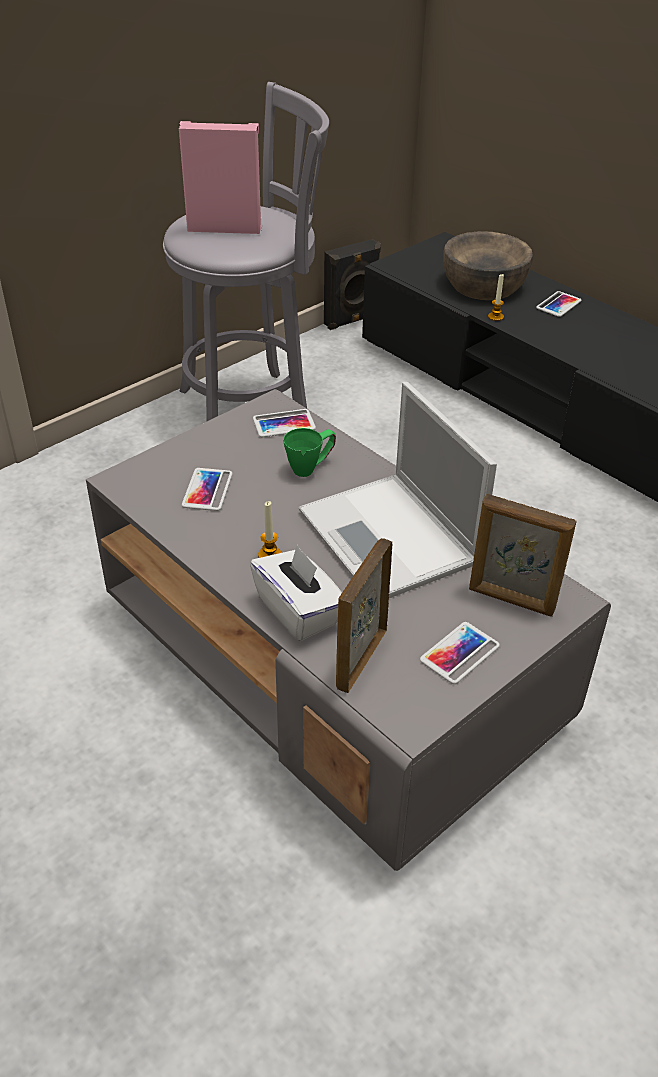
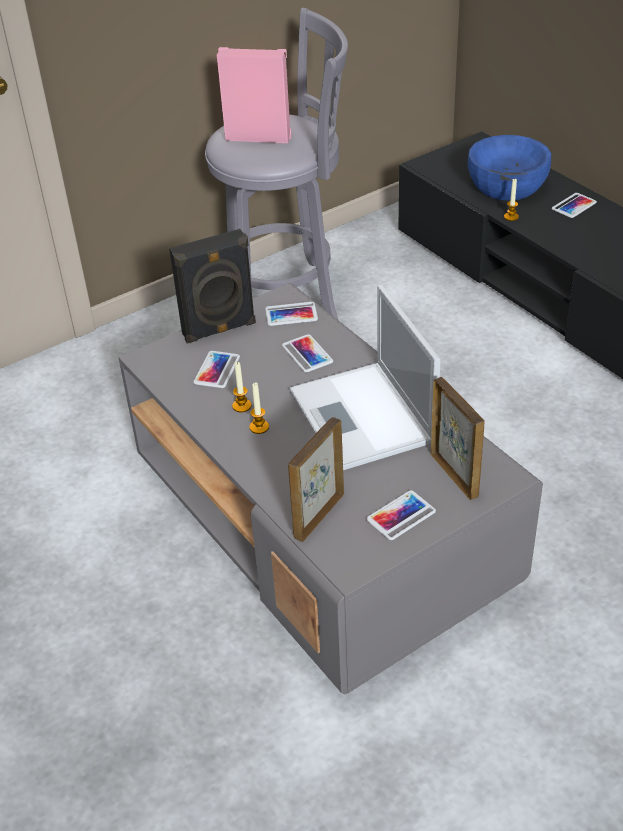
camera: 10 degrees right, 0 degrees up
white tissue box [250,544,342,641] -> none
green mug [283,428,336,477] -> phone [282,334,333,372]
black speaker [324,239,381,330] -> black speaker moved to [169,229,256,343]
brown bowl [443,231,533,300] -> blue bowl [468,135,551,201]
picture frame [469,494,577,617] -> picture frame turned 150 degrees counterclockwise [431,377,485,500]
none -> candle [232,362,252,412]

